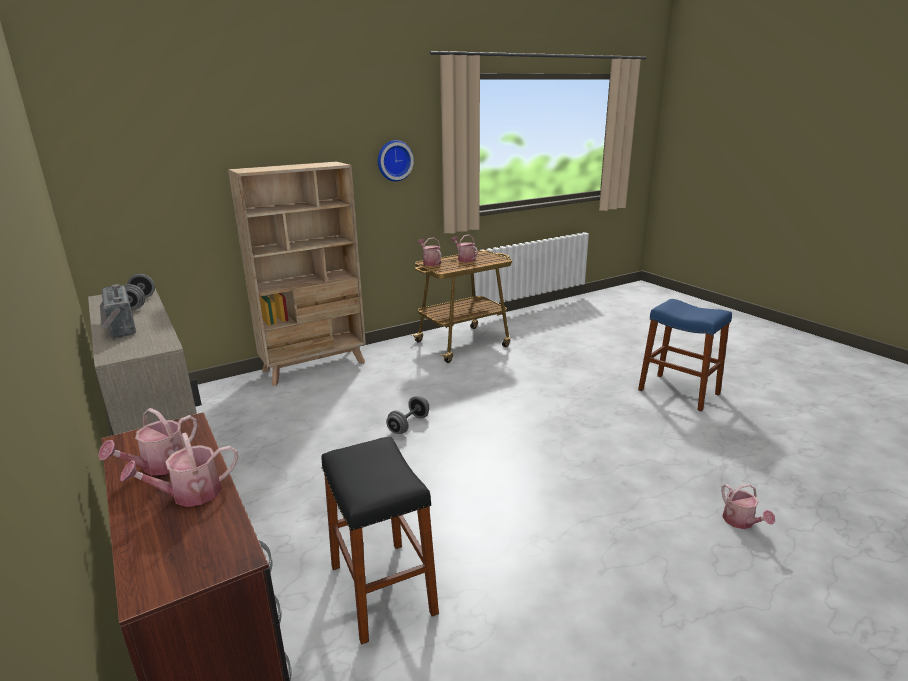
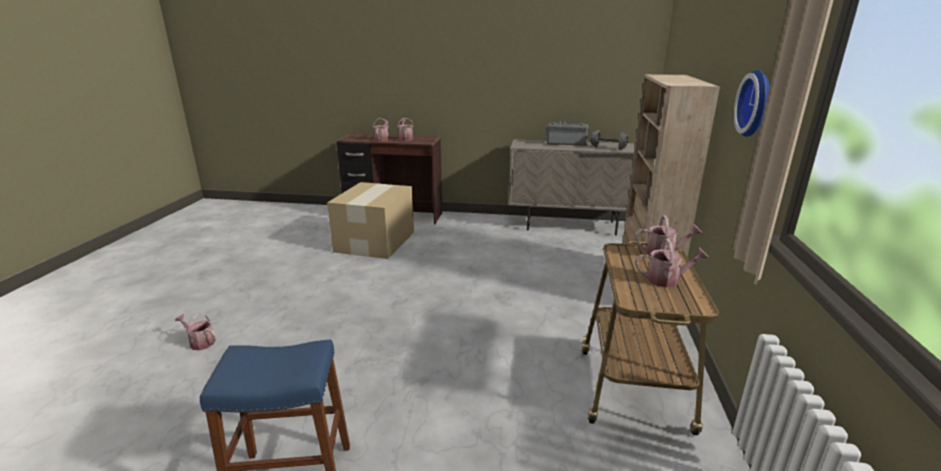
camera: 130 degrees right, 0 degrees up
black stool [322,436,439,645] -> cardboard box [327,182,414,259]
grey dumbbell [386,396,430,434] -> none

